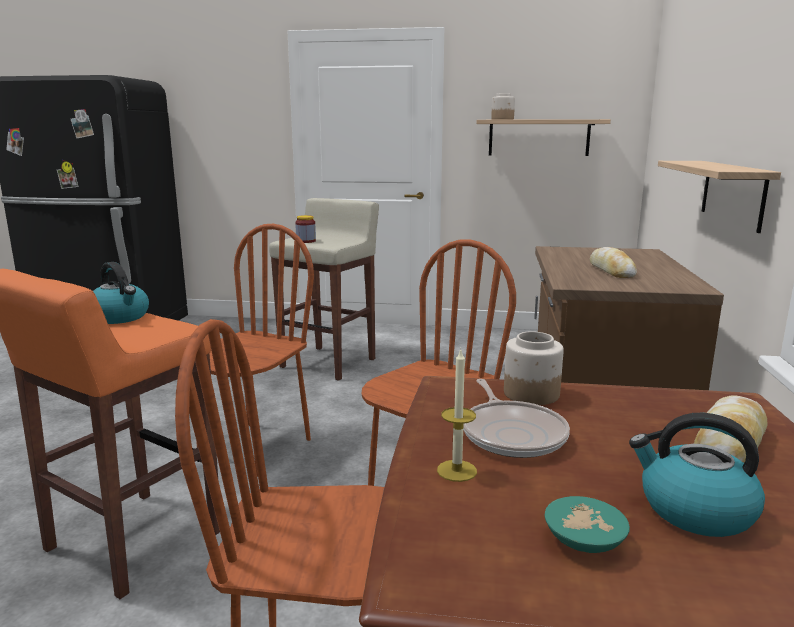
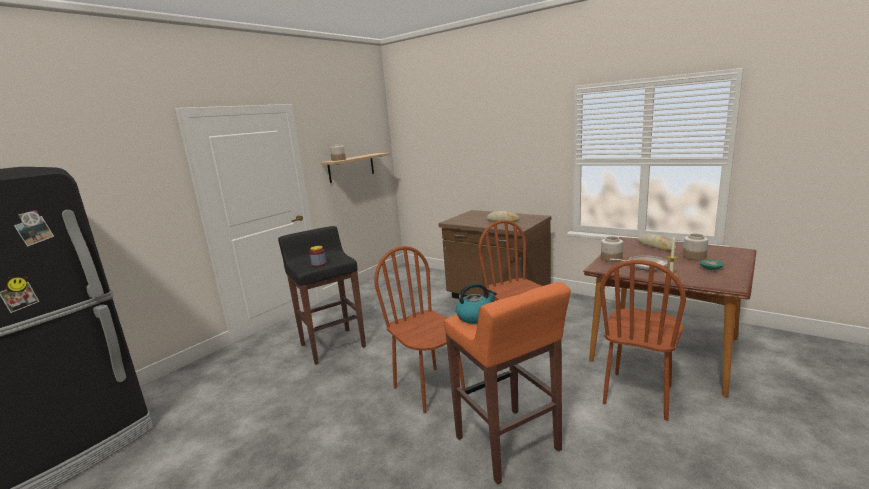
camera: 60 degrees left, 0 degrees up
beige stool [269,198,379,381] -> black stool [278,226,366,365]
kettle [629,413,765,537] -> jar [683,234,708,260]
shelf [658,161,781,233] -> none

